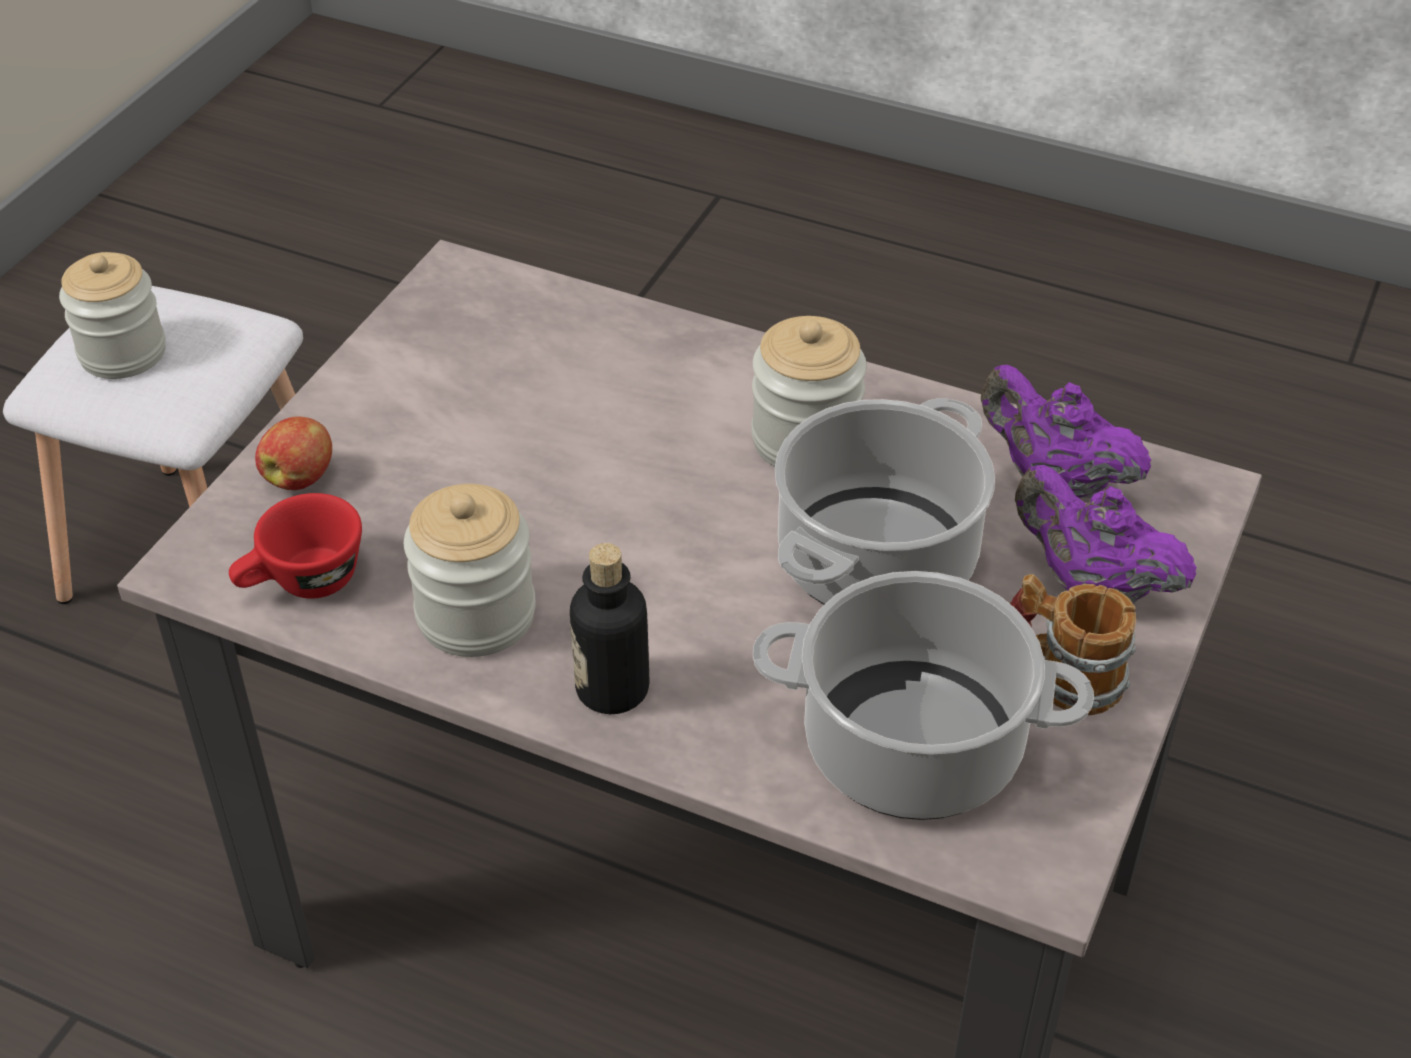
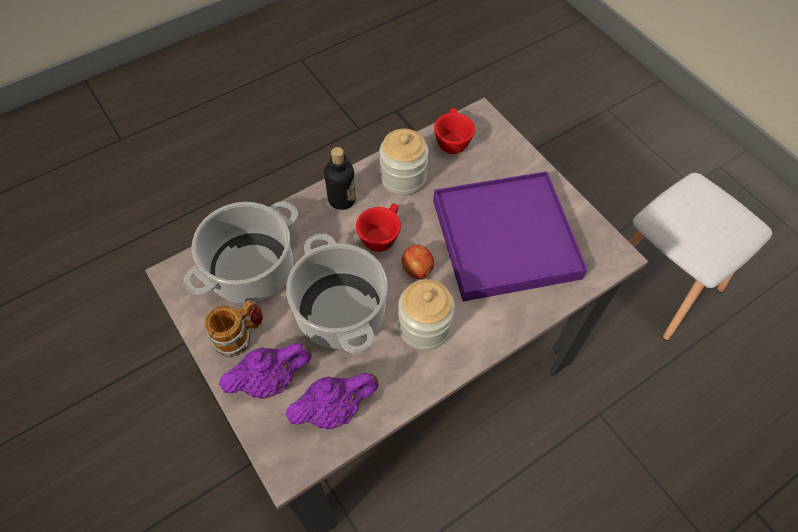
camera: 120 degrees right, 15 degrees up
jar [59,252,166,379] -> none
apple [255,416,332,490] -> apple moved to [402,244,434,279]
none -> red cup [356,203,401,252]
none -> purple tray [433,171,588,302]

